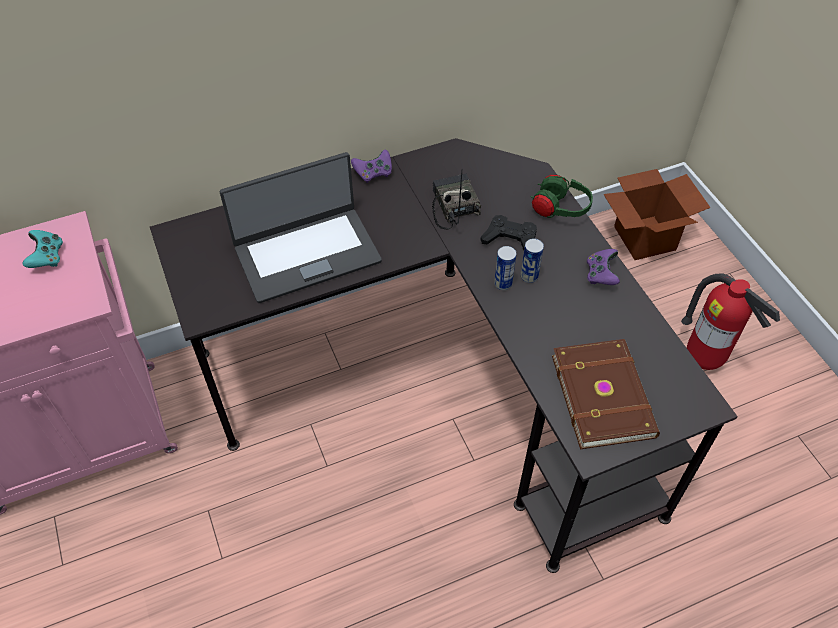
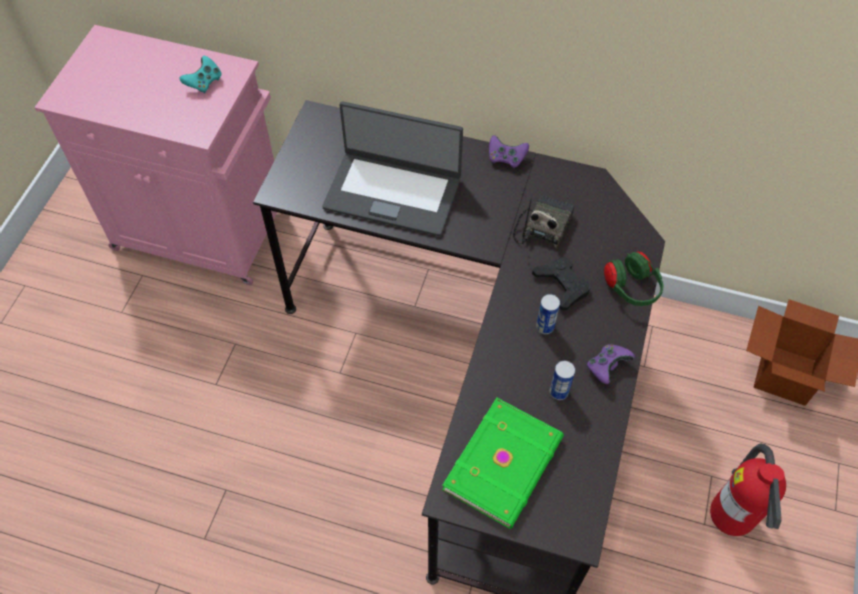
camera: 40 degrees right, 5 degrees up
can [494,246,517,290] -> can moved to [550,361,575,400]
brown book [552,339,660,449] -> green book [442,397,564,529]

